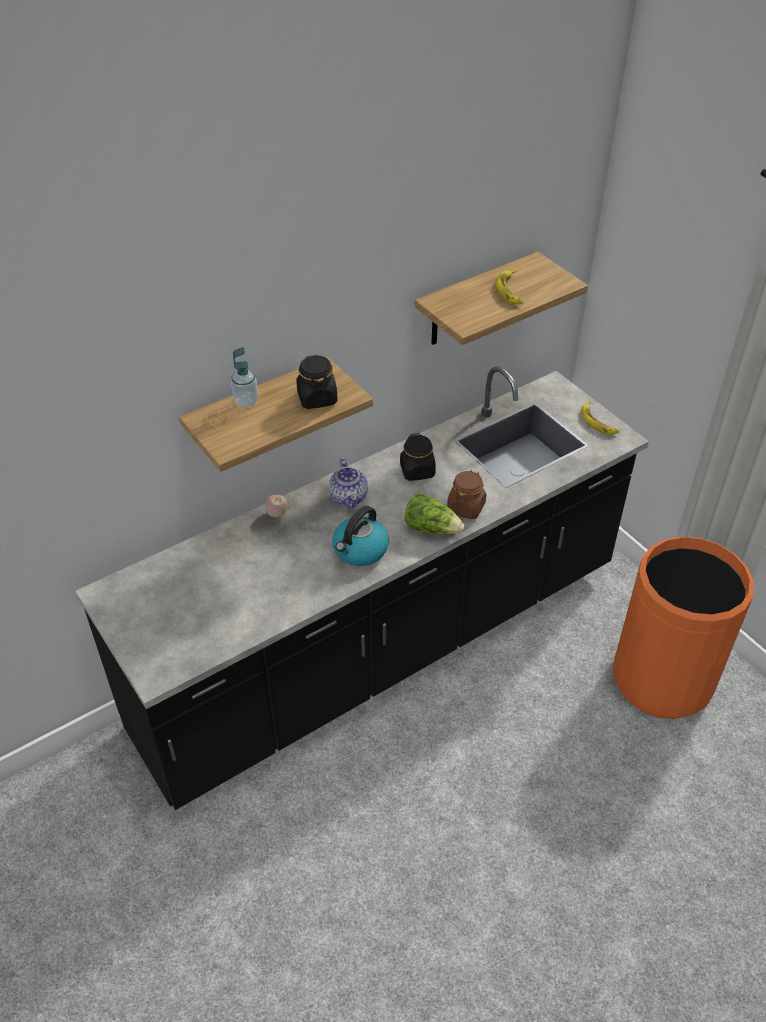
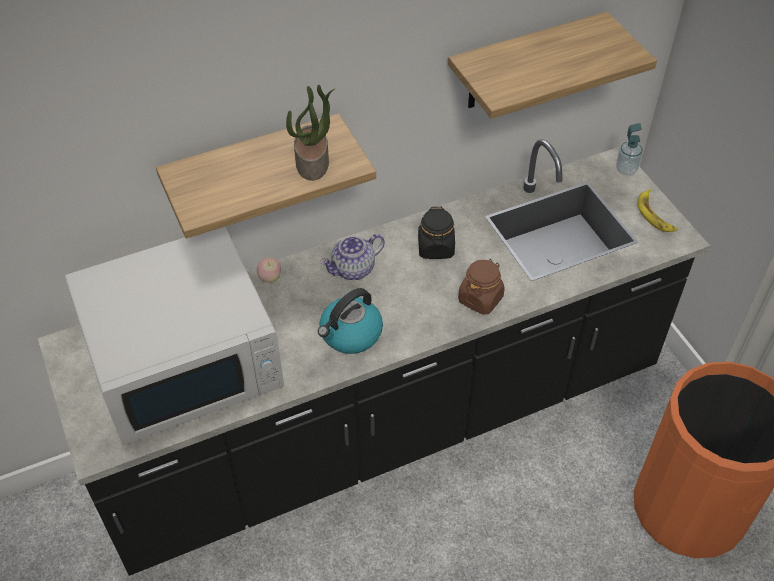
camera: 10 degrees right, 5 degrees up
soap dispenser [231,347,258,407] -> soap dispenser moved to [616,123,643,175]
black jar [296,355,338,409] -> potted plant [286,85,336,181]
teapot [329,458,368,509] -> teapot turned 60 degrees clockwise [320,234,385,280]
lettuce [405,493,464,534] -> none
banana [495,270,523,304] -> none
none -> white microwave [64,227,284,445]

